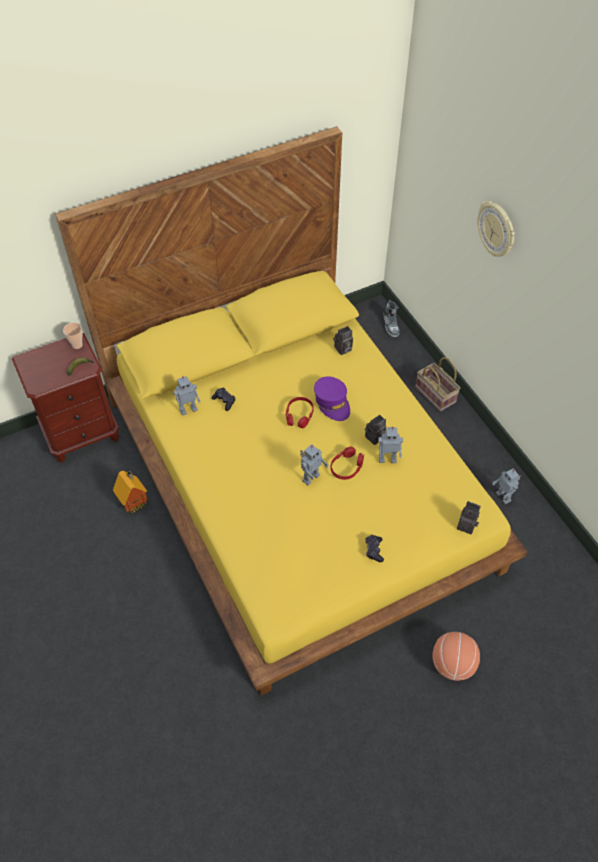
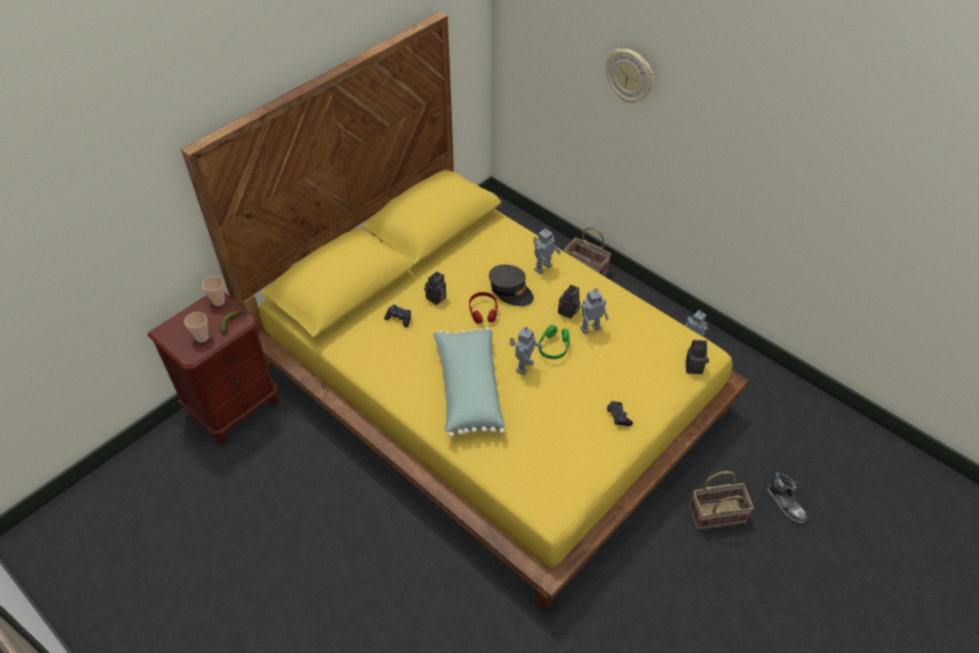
camera: 20 degrees left, 5 degrees down
toy house [113,471,148,513] -> none
toy robot [173,376,200,416] -> toy robot moved to [534,228,561,274]
purple cap [314,376,350,421] -> grey cap [489,264,534,306]
red headphones [331,447,364,480] -> green headphones [538,325,570,359]
camera [333,326,353,355] -> camera moved to [424,271,446,305]
shoe [384,300,400,337] -> shoe moved to [768,472,807,524]
basketball [433,632,480,681] -> basket [689,471,754,530]
none -> cup [184,312,209,343]
none -> green pillow [433,327,505,438]

